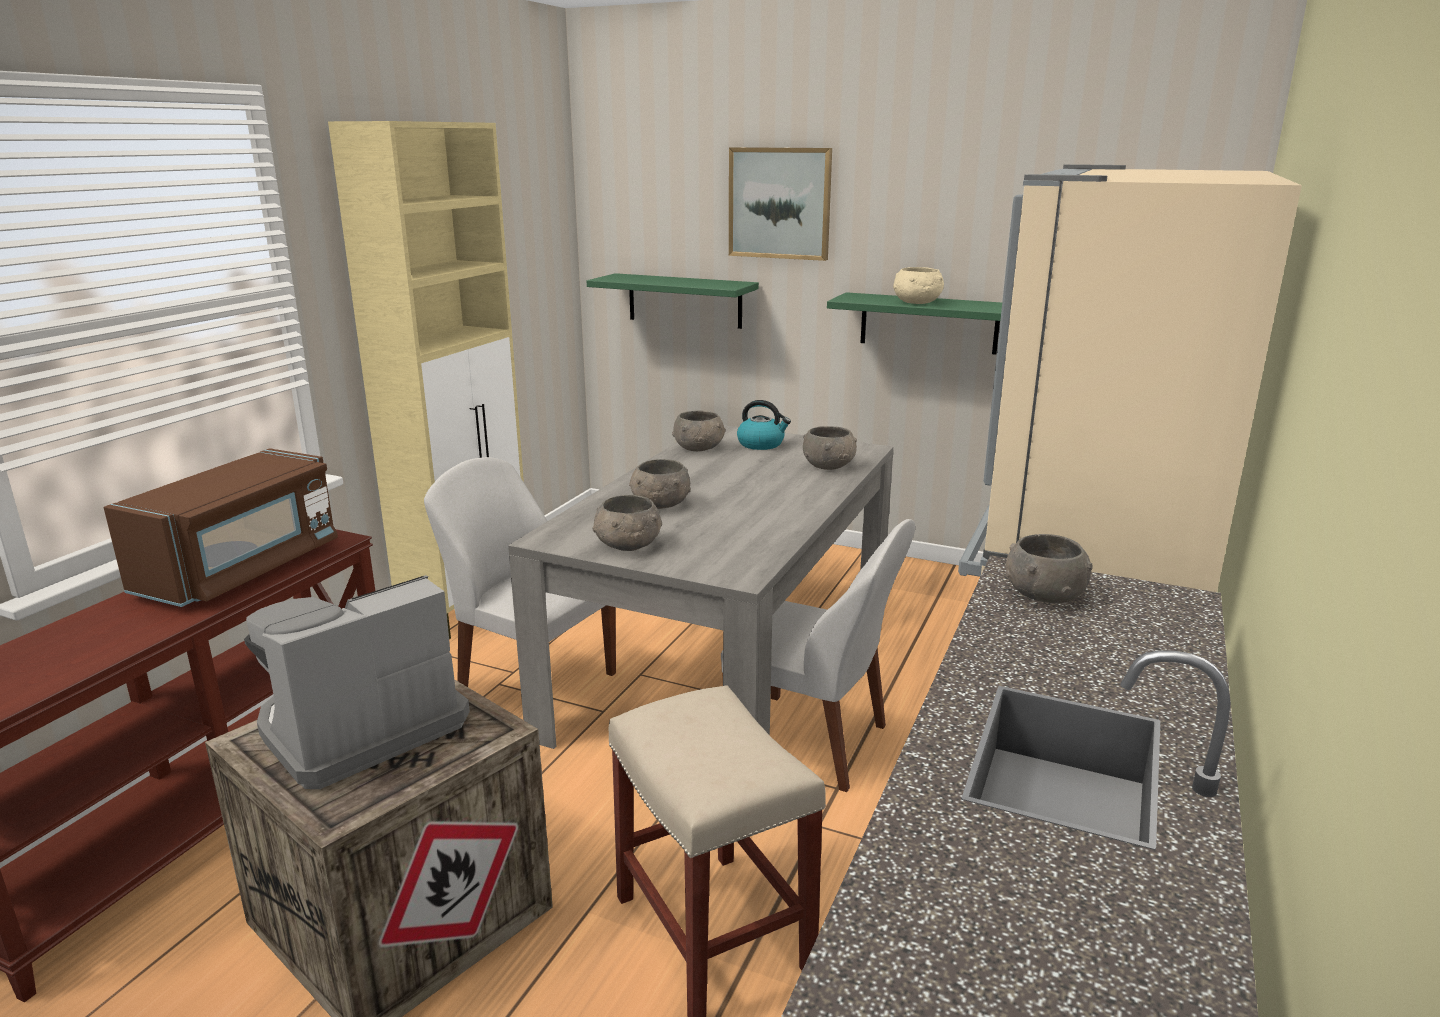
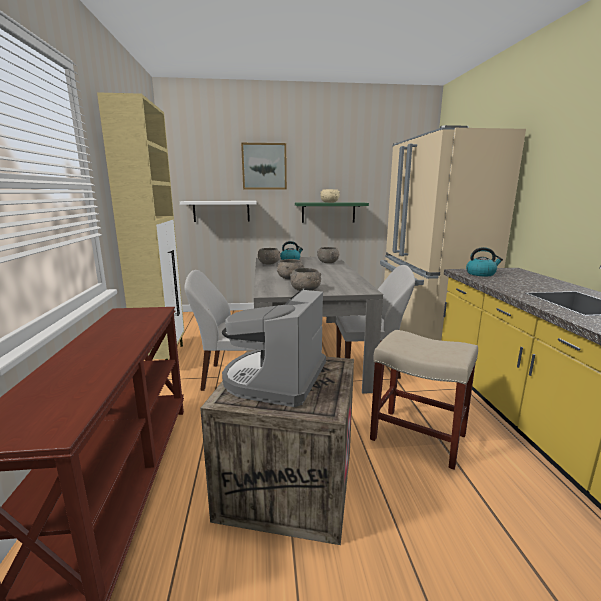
camera: 30 degrees left, 5 degrees down
brown microwave [104,448,338,607] -> none
green shelf [587,273,759,329] -> white shelf [180,201,257,222]
grey bowl [1006,534,1093,604] -> kettle [466,247,503,276]

